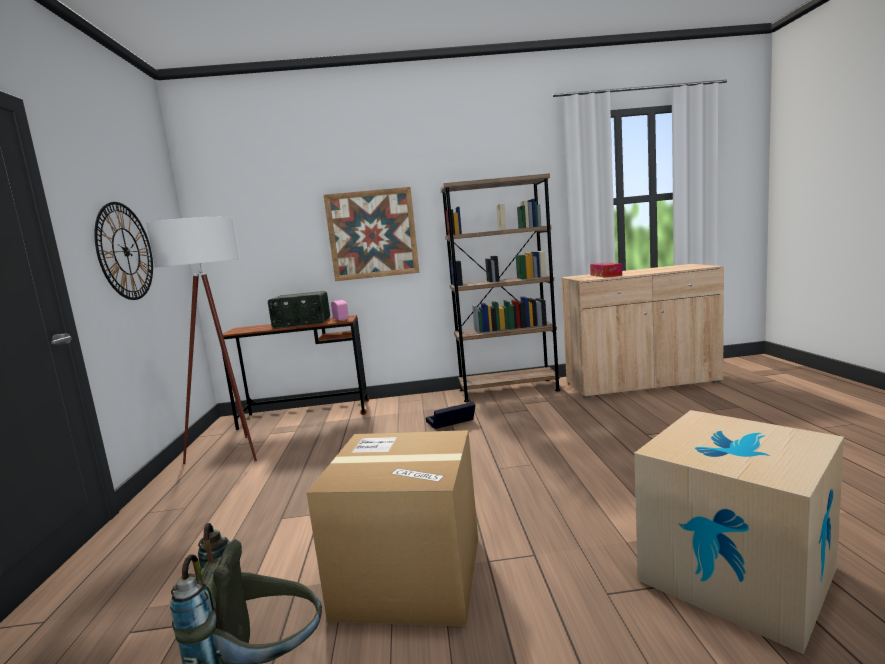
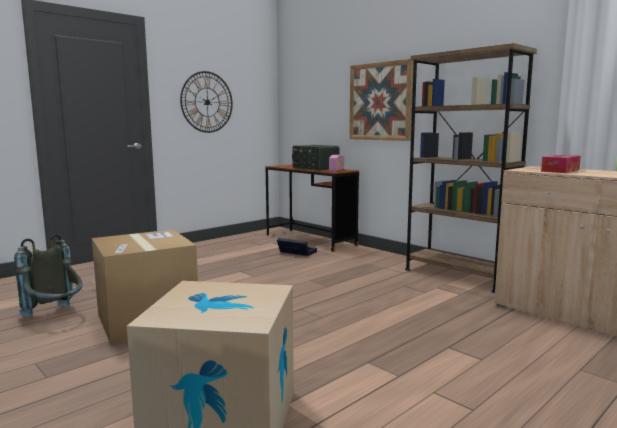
camera: 50 degrees right, 0 degrees up
white floor lamp [146,217,257,464] -> none
black storage box [426,402,475,429] -> black storage box moved to [277,238,317,256]

